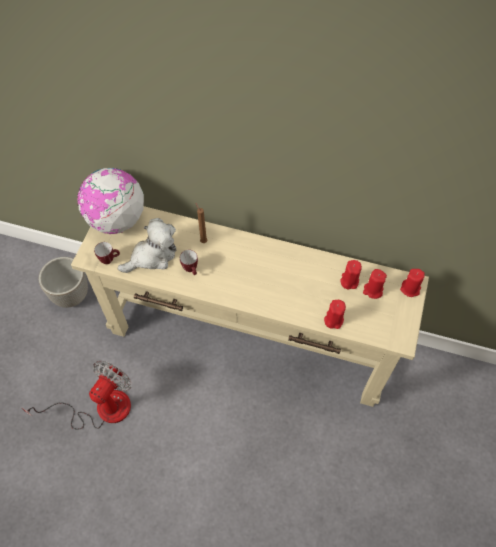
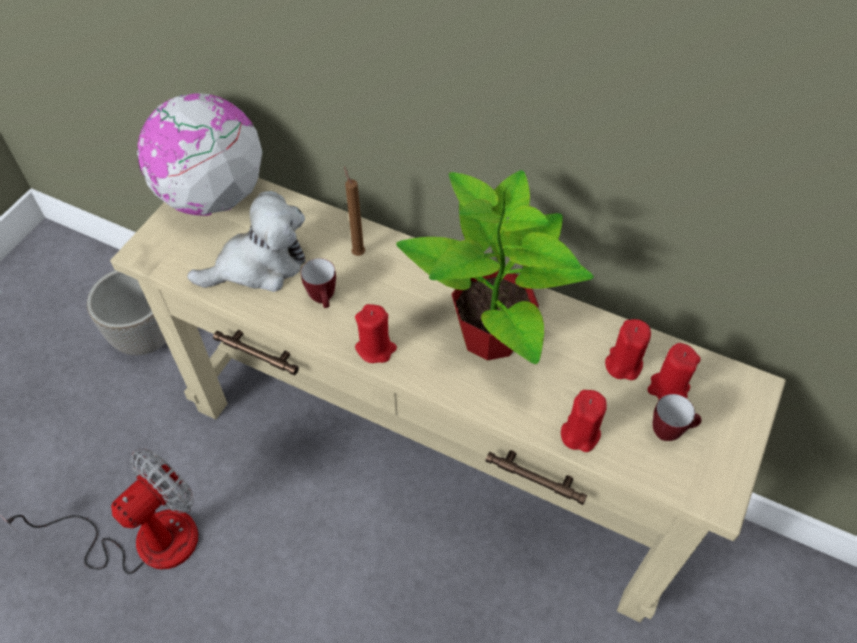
camera: 10 degrees right, 5 degrees down
mug [94,242,120,264] -> mug moved to [652,394,701,441]
red candle [400,269,425,297] -> red candle moved to [355,304,397,363]
none -> potted plant [396,170,594,364]

